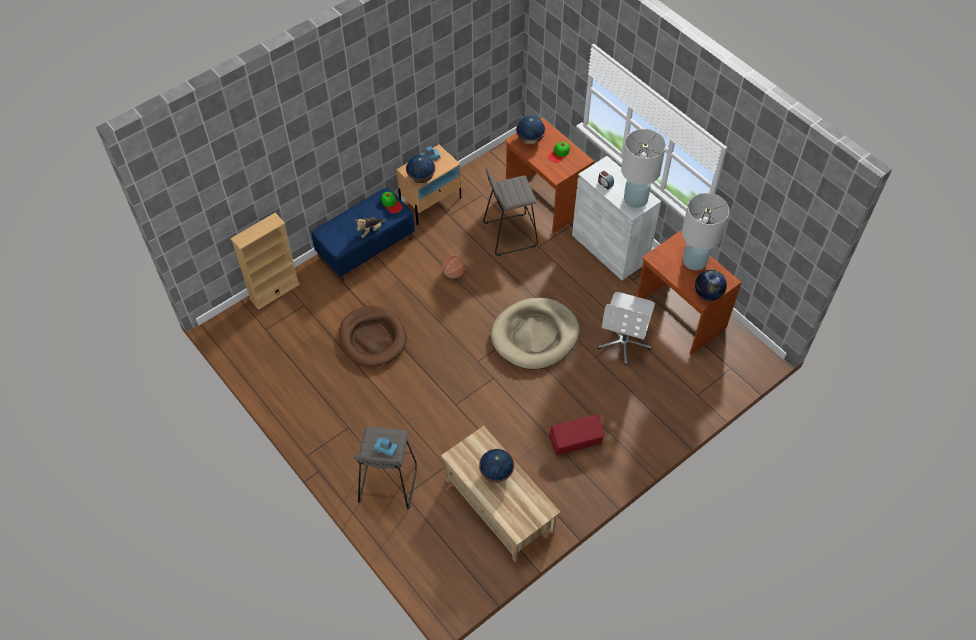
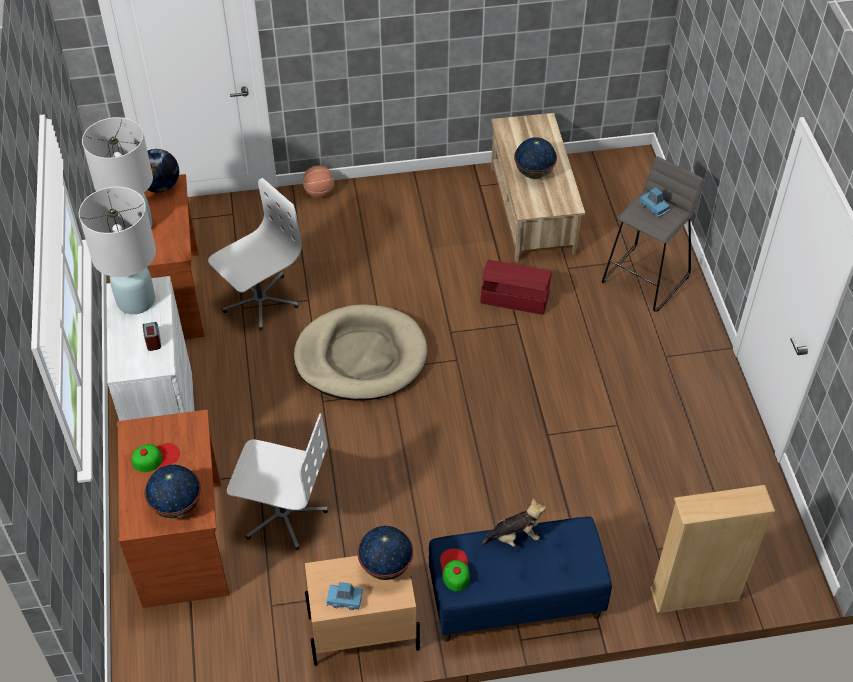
camera: 150 degrees left, 5 degrees down
brown dog bed [339,306,407,367] -> none
basketball [442,255,465,279] -> basketball moved to [303,166,334,198]
grey stool [483,168,538,256] -> white office chair [227,413,328,550]
red storage box [549,414,605,456] -> red storage box moved to [481,260,552,315]

